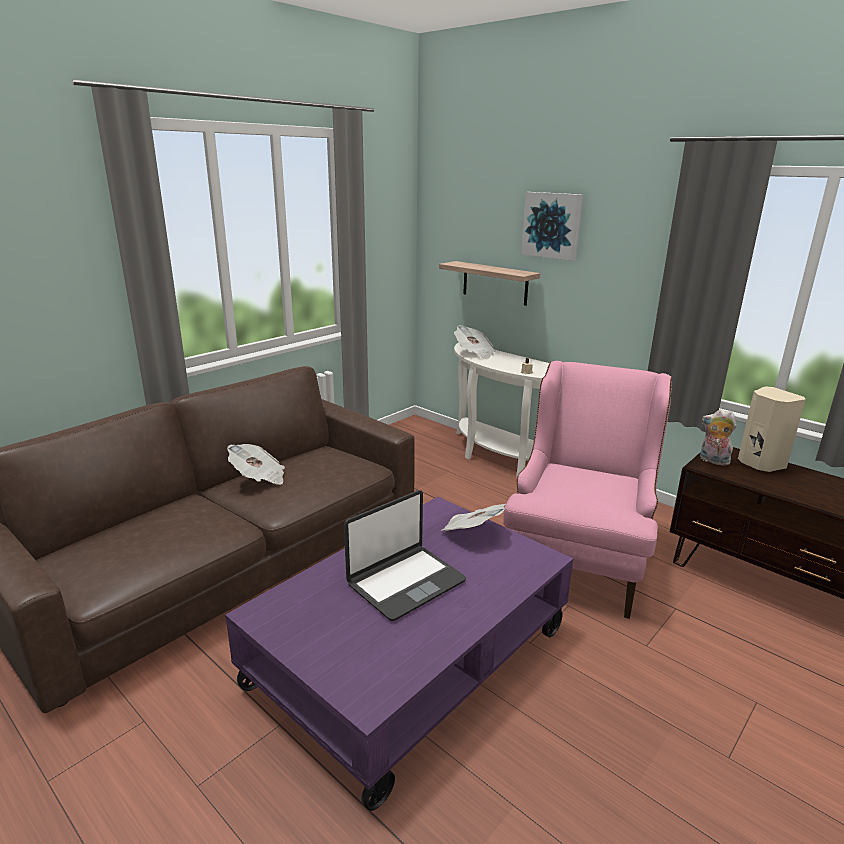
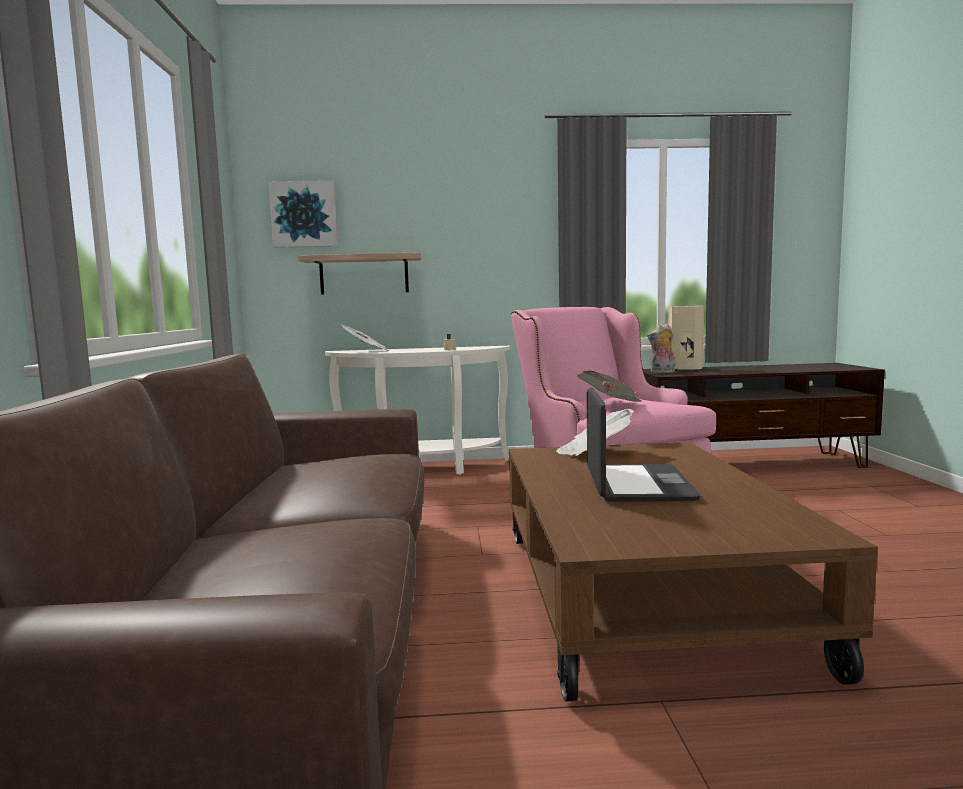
camera: 45 degrees left, 15 degrees down
purple coffee table [225,497,573,811] -> brown coffee table [509,442,878,702]
newspaper [227,444,285,485] -> newspaper moved to [577,371,641,402]
picture [521,192,583,261] -> picture moved to [268,180,338,248]

